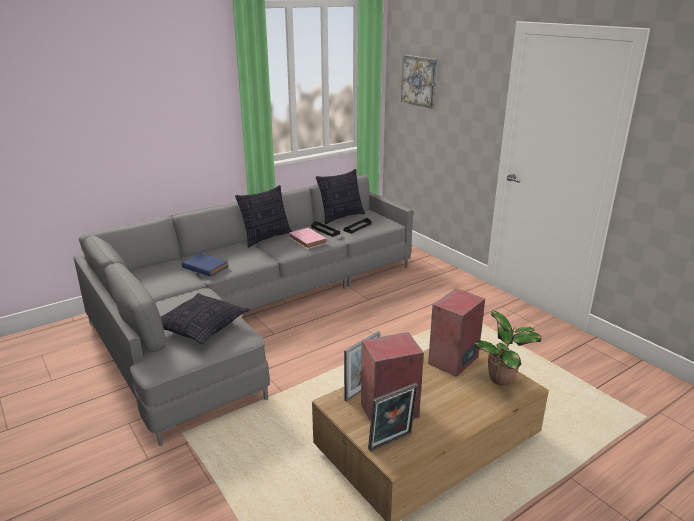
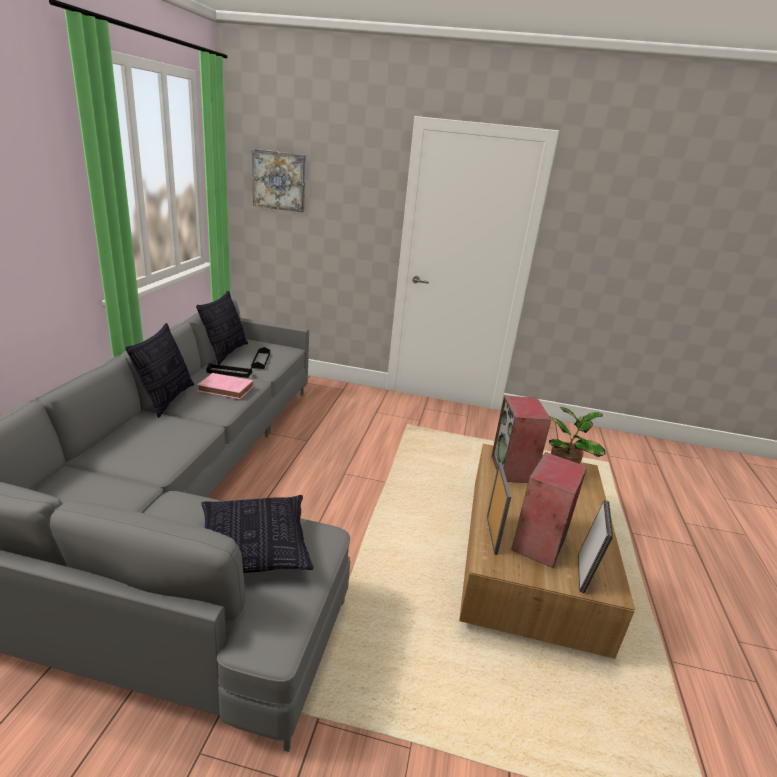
camera: 45 degrees left, 0 degrees up
blue book [182,253,229,277] -> none

